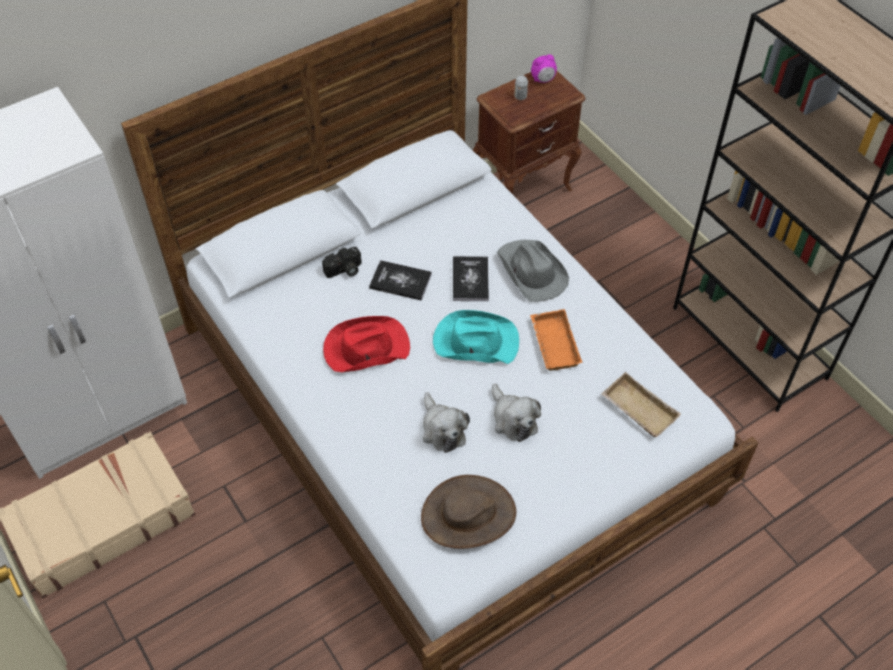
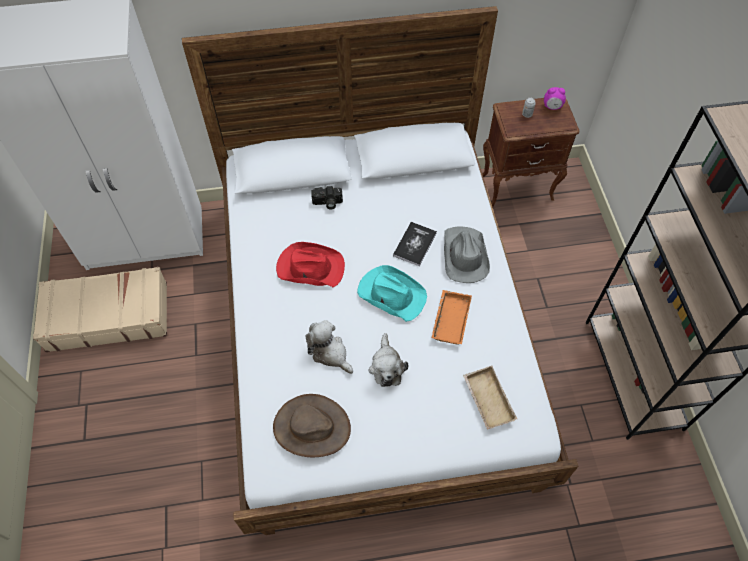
camera: 25 degrees right, 5 degrees up
book [369,260,432,301] -> none
plush toy [423,392,470,453] -> plush toy turned 135 degrees clockwise [305,320,353,374]

